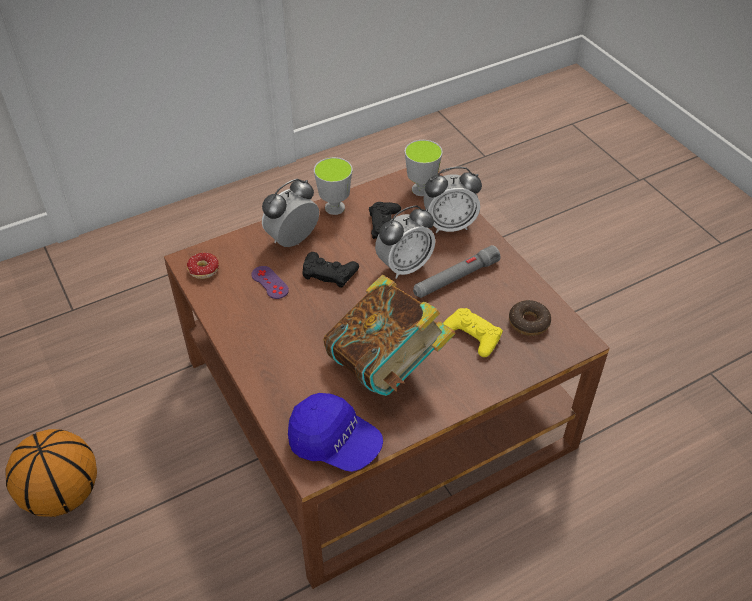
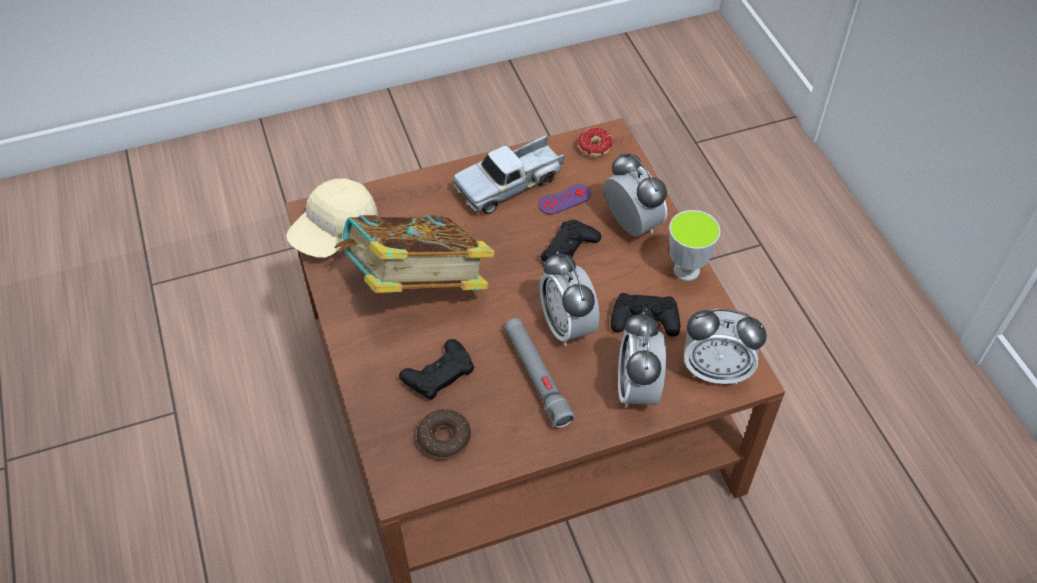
camera: 100 degrees right, 5 degrees up
basketball [5,429,97,517] -> none
blue cap [288,393,383,472] -> beige cap [286,178,378,258]
cup [405,140,443,196] -> alarm clock [684,309,767,384]
yellow game controller [443,308,503,357] -> black game controller [399,339,474,400]
none -> toy truck [453,135,564,214]

